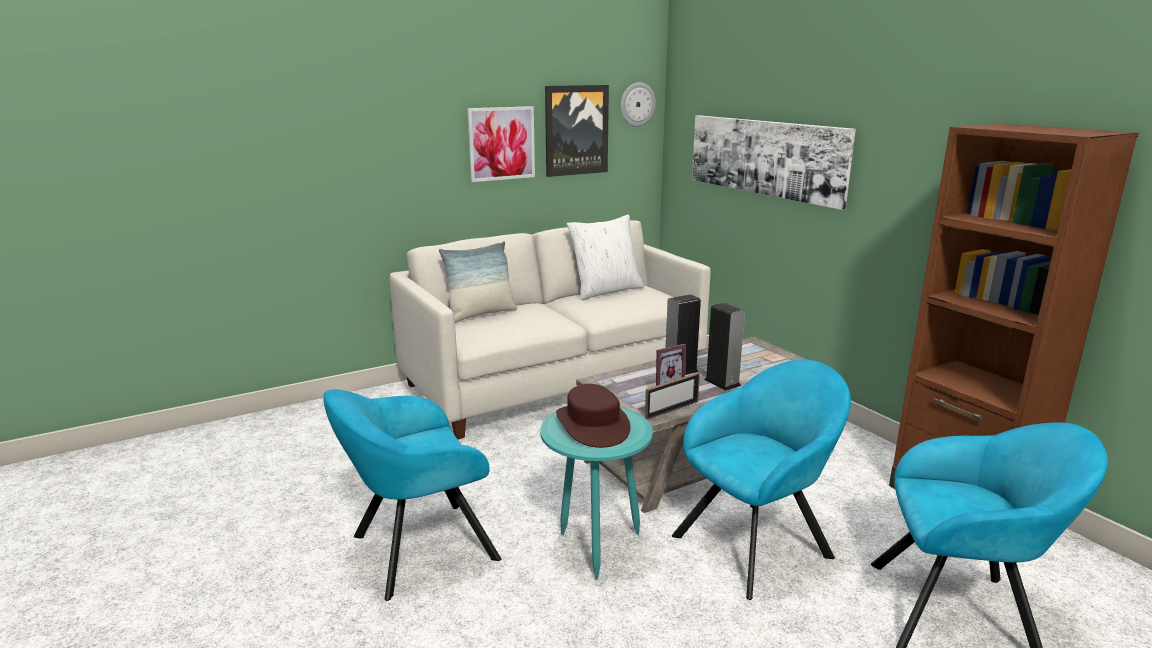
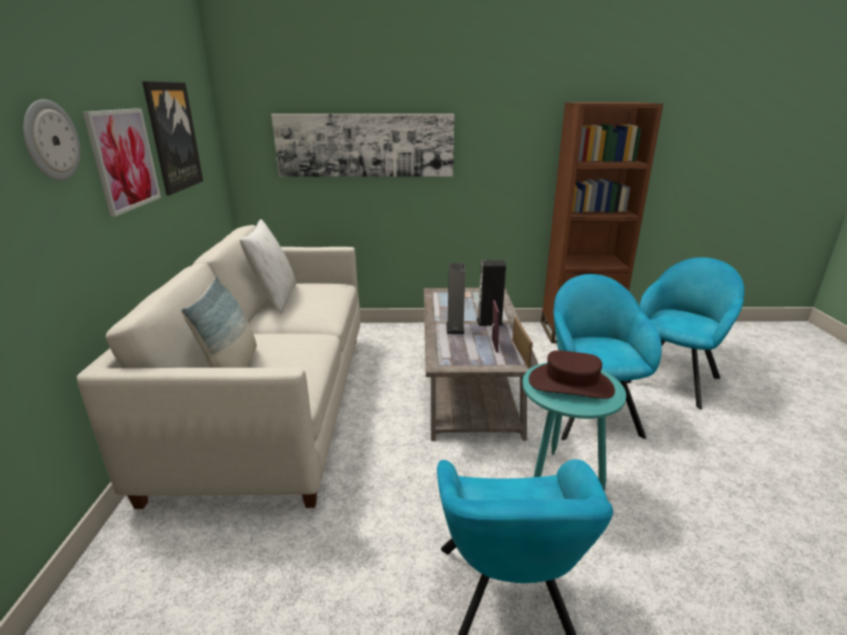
camera: 60 degrees left, 5 degrees up
wall clock [621,82,656,127] -> wall clock moved to [23,99,80,181]

